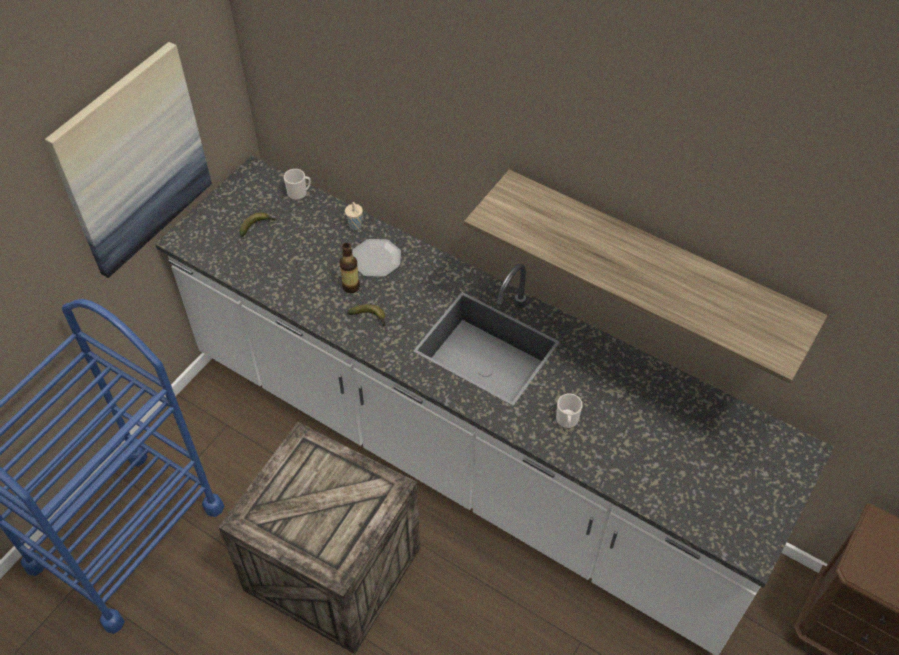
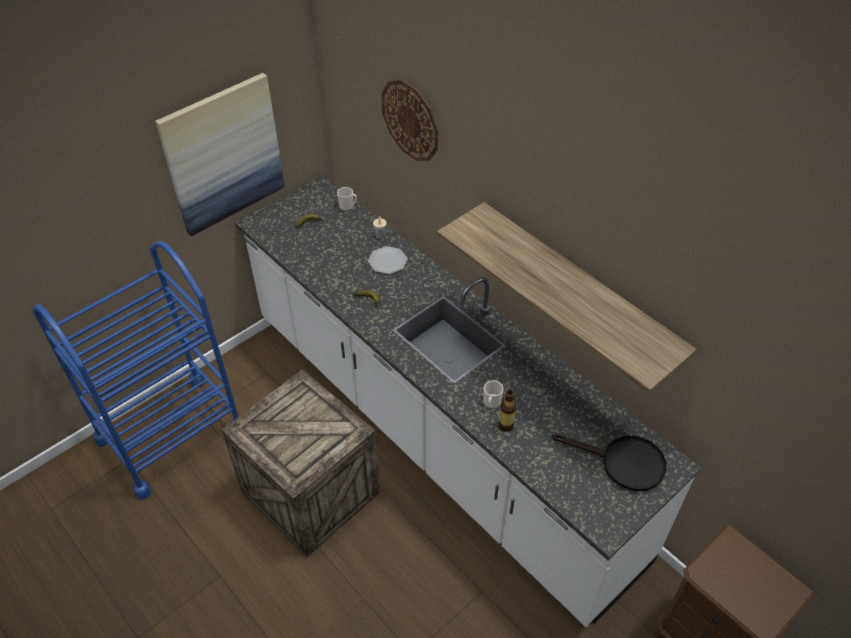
camera: 15 degrees right, 5 degrees down
bottle [339,243,360,293] -> bottle moved to [498,390,516,432]
none -> wall clock [381,80,438,161]
none -> black frying pan [552,434,667,491]

